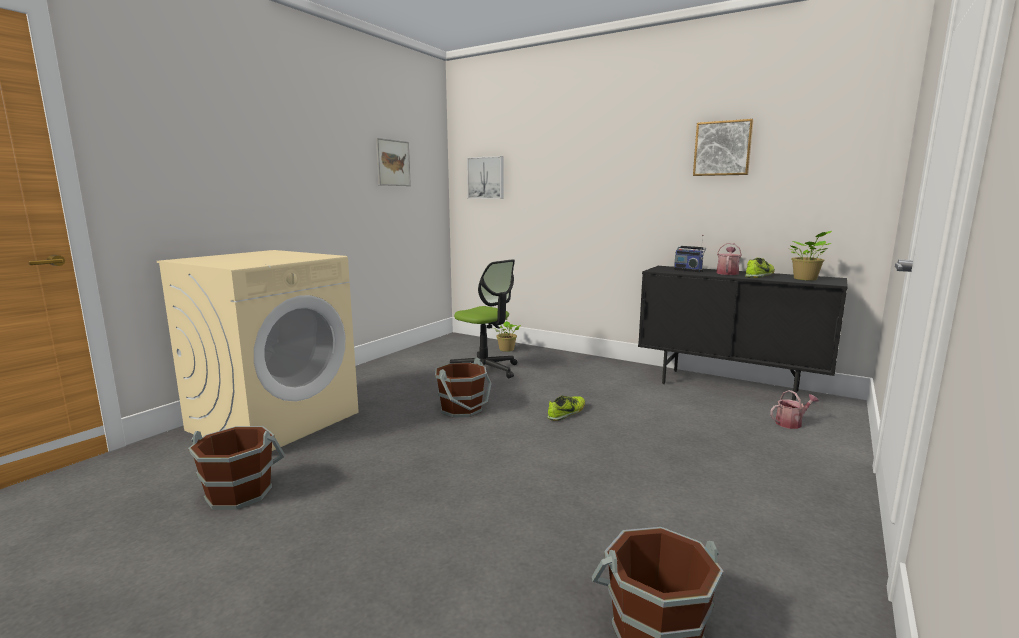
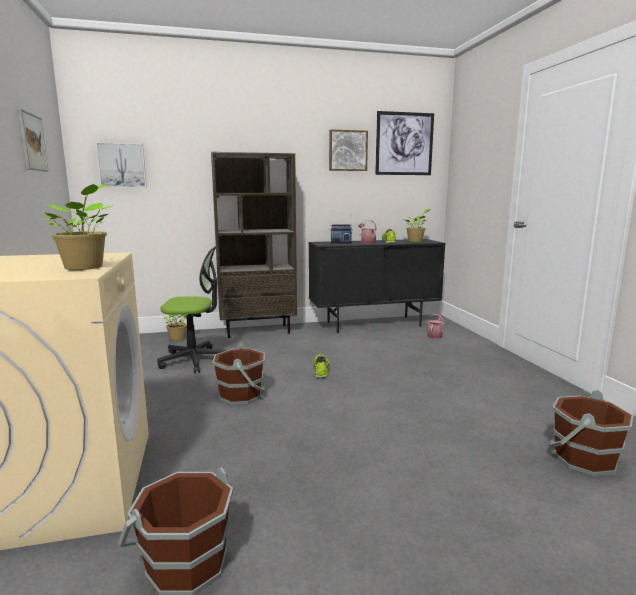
camera: 45 degrees left, 0 degrees up
none -> potted plant [42,184,111,270]
none -> brown bookcase [211,152,297,338]
none -> picture [375,111,434,175]

